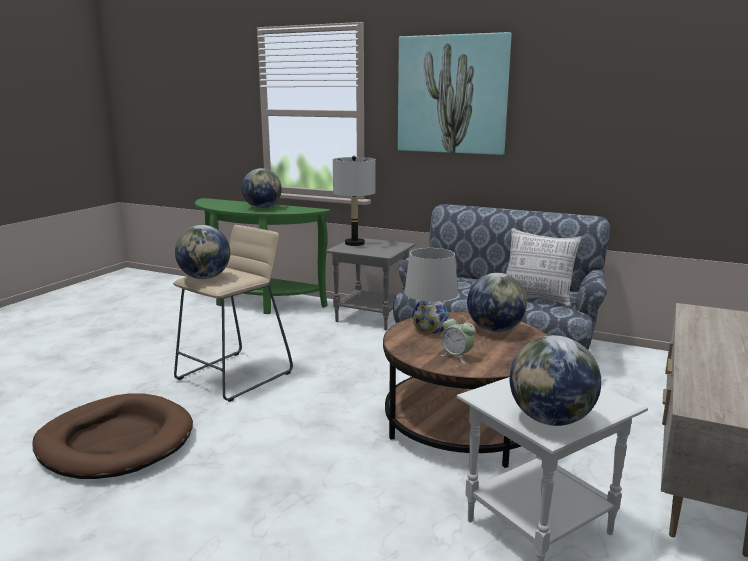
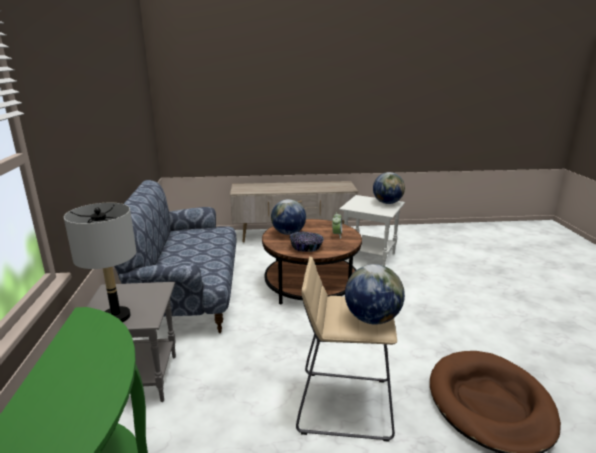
camera: 120 degrees left, 5 degrees up
globe [242,168,282,209] -> none
picture [398,32,512,155] -> none
white table lamp [404,248,458,333] -> bowl [289,231,324,252]
pillow [506,228,582,307] -> none

